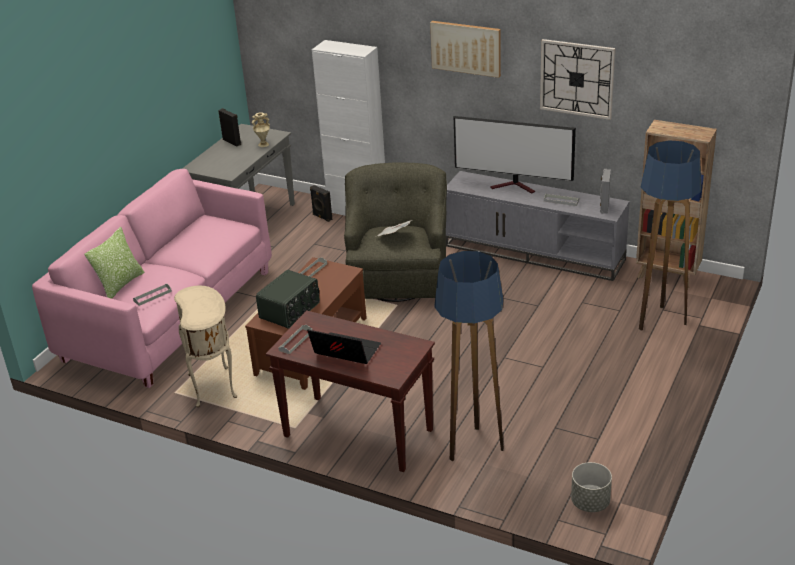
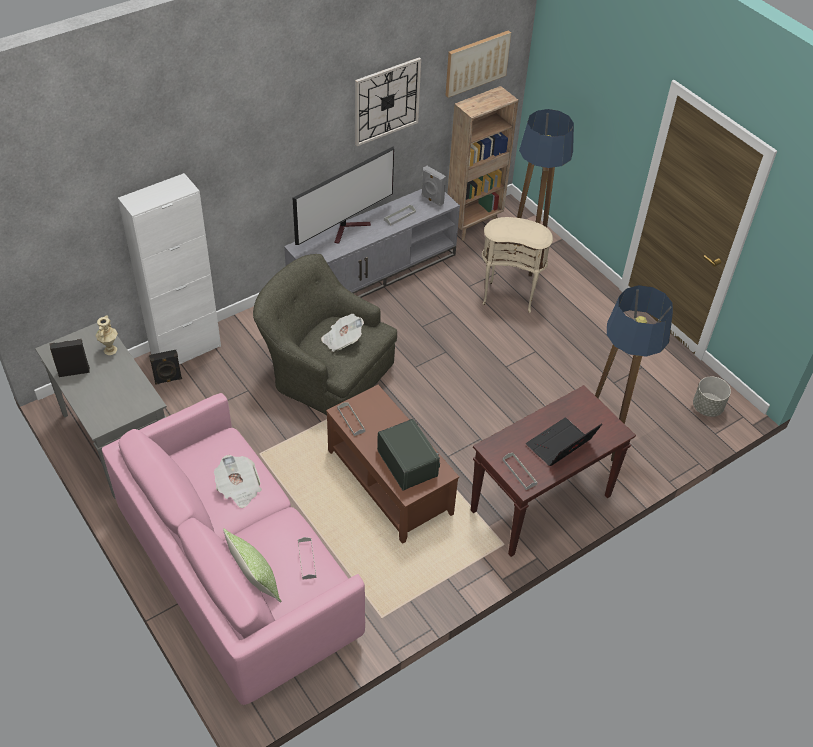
camera: 65 degrees left, 15 degrees up
beige side table [174,286,237,407] -> beige side table moved to [482,217,553,313]
picture [430,21,501,78] -> picture moved to [446,30,511,98]
none -> newspaper [214,455,262,508]

